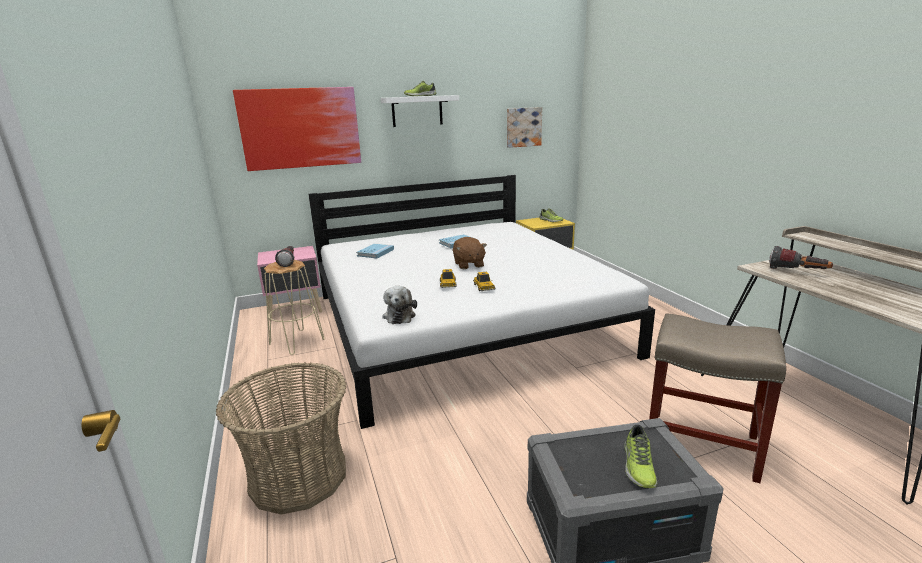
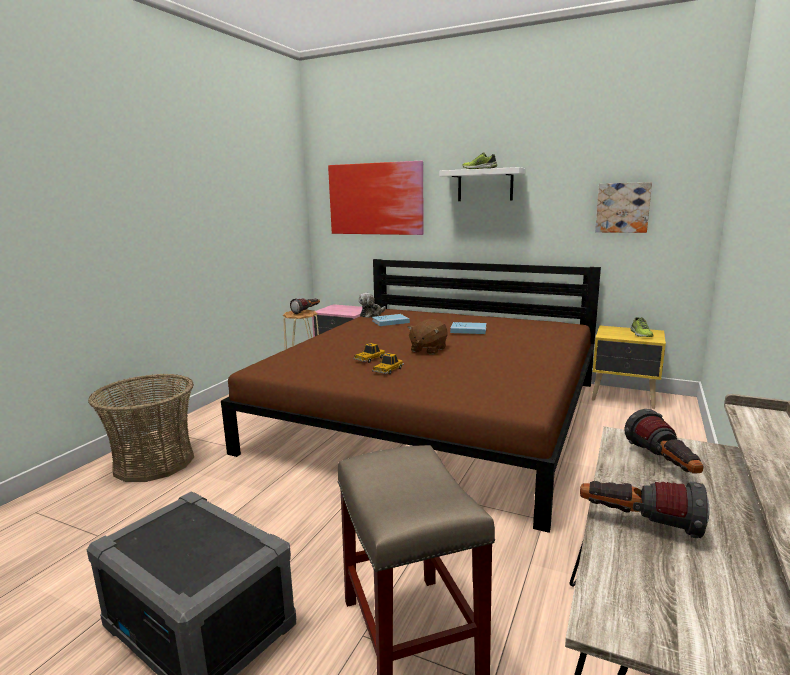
camera: 45 degrees right, 5 degrees down
white bed [309,175,655,429] -> brown bed [221,259,601,533]
plush toy [382,286,417,324] -> plush toy moved to [358,293,386,318]
shoe [624,425,657,488] -> none
none -> flashlight [580,481,710,538]

